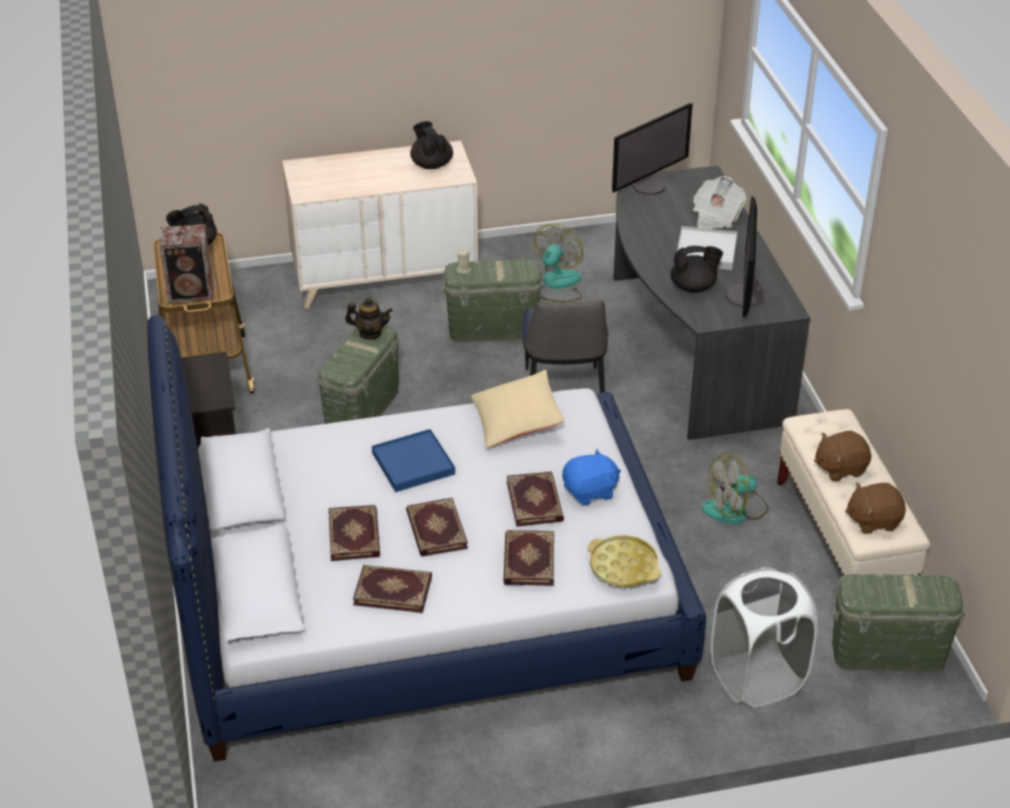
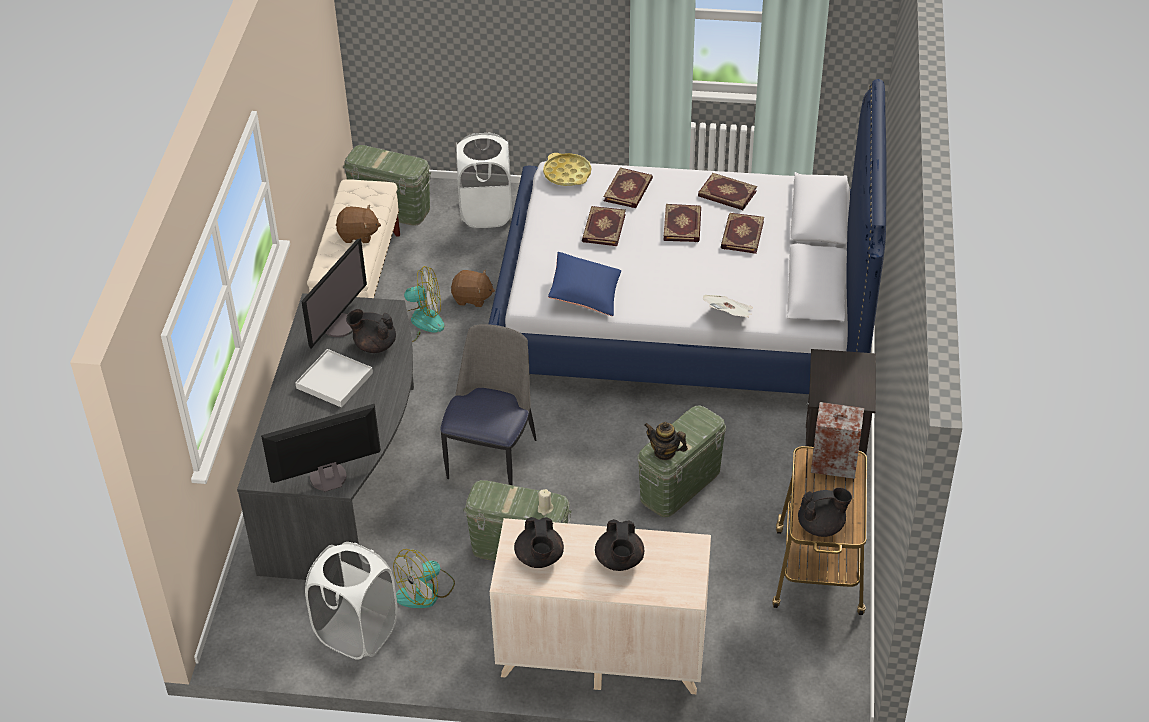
camera: 160 degrees left, 5 degrees up
blue tray [372,429,455,492] -> none
beige pillow [471,370,564,448] -> blue pillow [548,252,621,316]
blue plush toy [562,449,621,506] -> none
newspaper [693,176,746,229] -> newspaper moved to [703,295,753,318]
brown plush toy [845,482,906,534] -> brown plush toy moved to [451,270,495,307]
none -> white laundry basket [305,542,398,660]
none -> black teapot [595,519,644,571]

